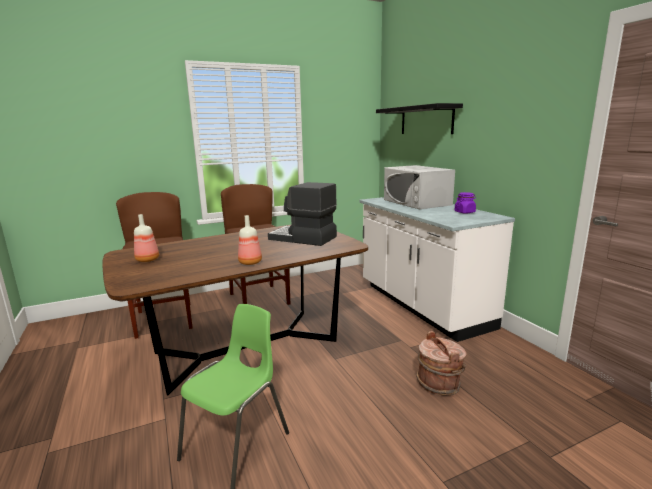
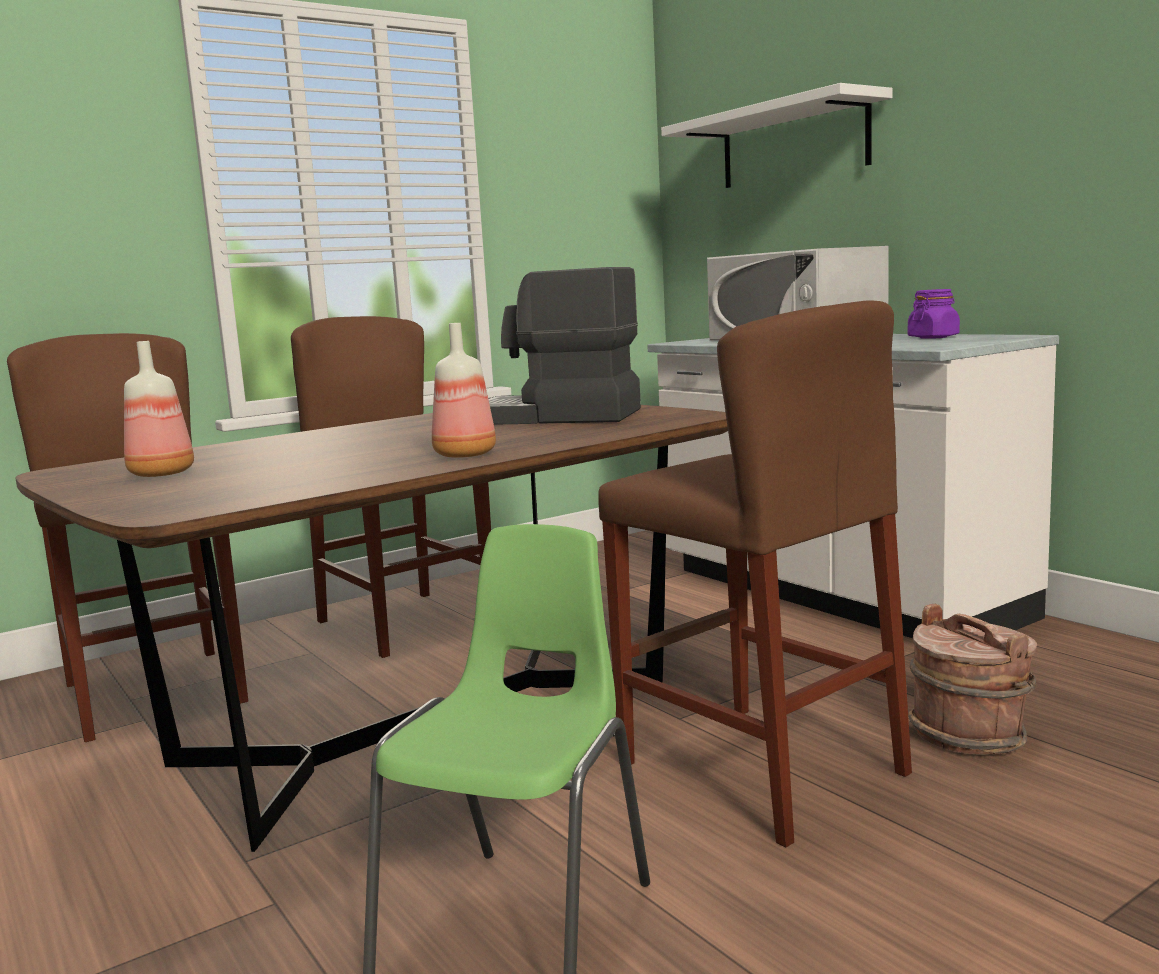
camera: 10 degrees left, 5 degrees down
black shelf [376,103,463,134] -> white shelf [661,83,892,188]
none -> brown stool [598,300,912,847]

